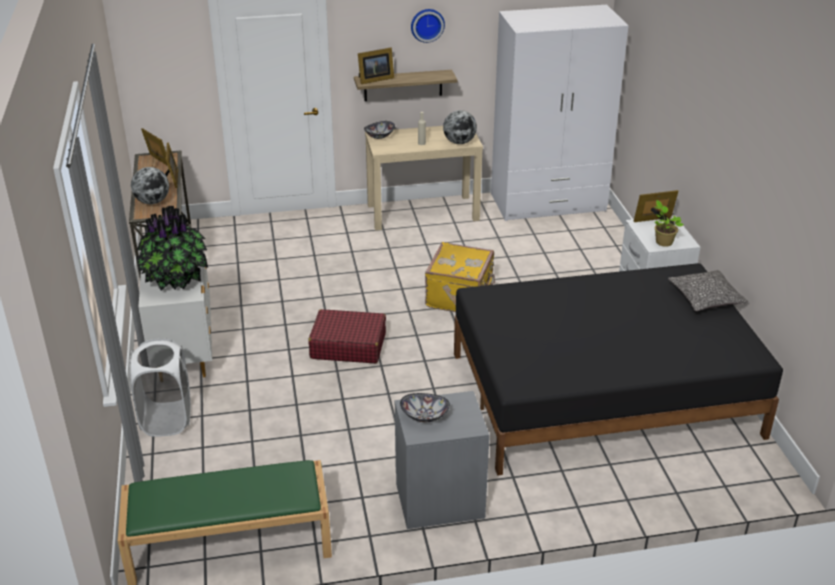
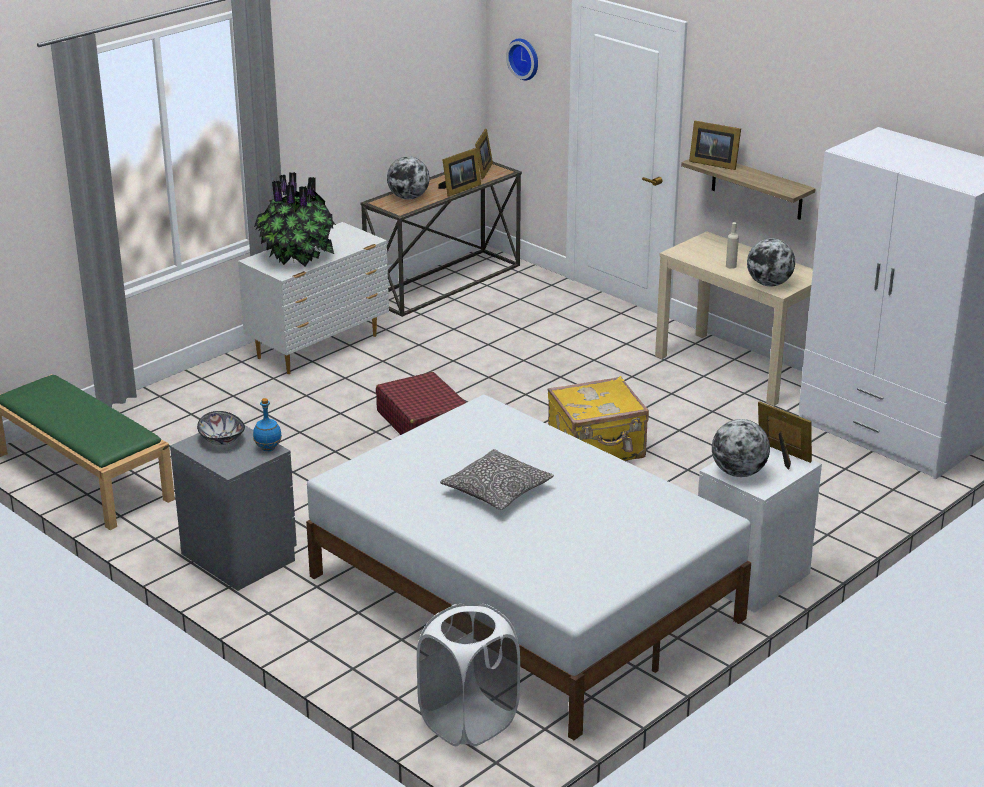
camera: 55 degrees right, 5 degrees down
white laundry basket [129,339,191,437] -> white laundry basket moved to [417,604,520,746]
bowl [364,121,395,139] -> none
wall clock [411,9,445,43] -> wall clock moved to [506,38,538,80]
black bed [454,263,783,476] -> white bed [306,395,751,740]
potted plant [654,200,684,247] -> globe [712,419,770,477]
pillow [668,270,749,311] -> pillow moved to [440,449,554,510]
none -> blue bottle [253,398,282,451]

